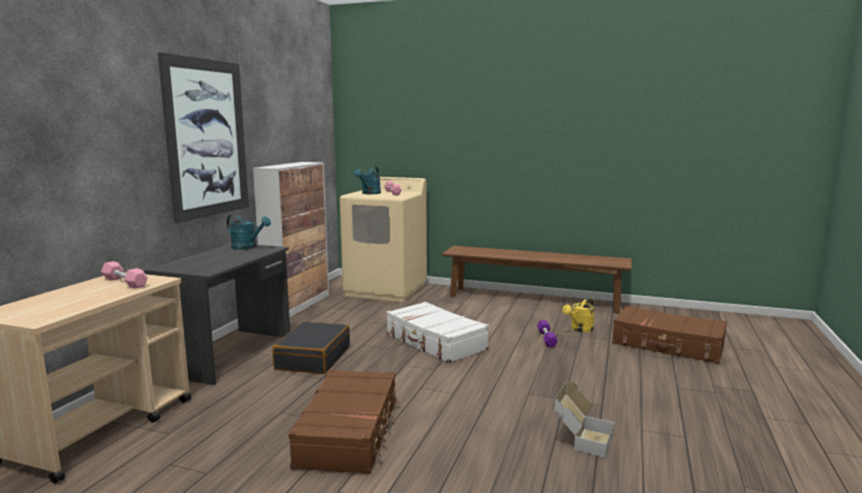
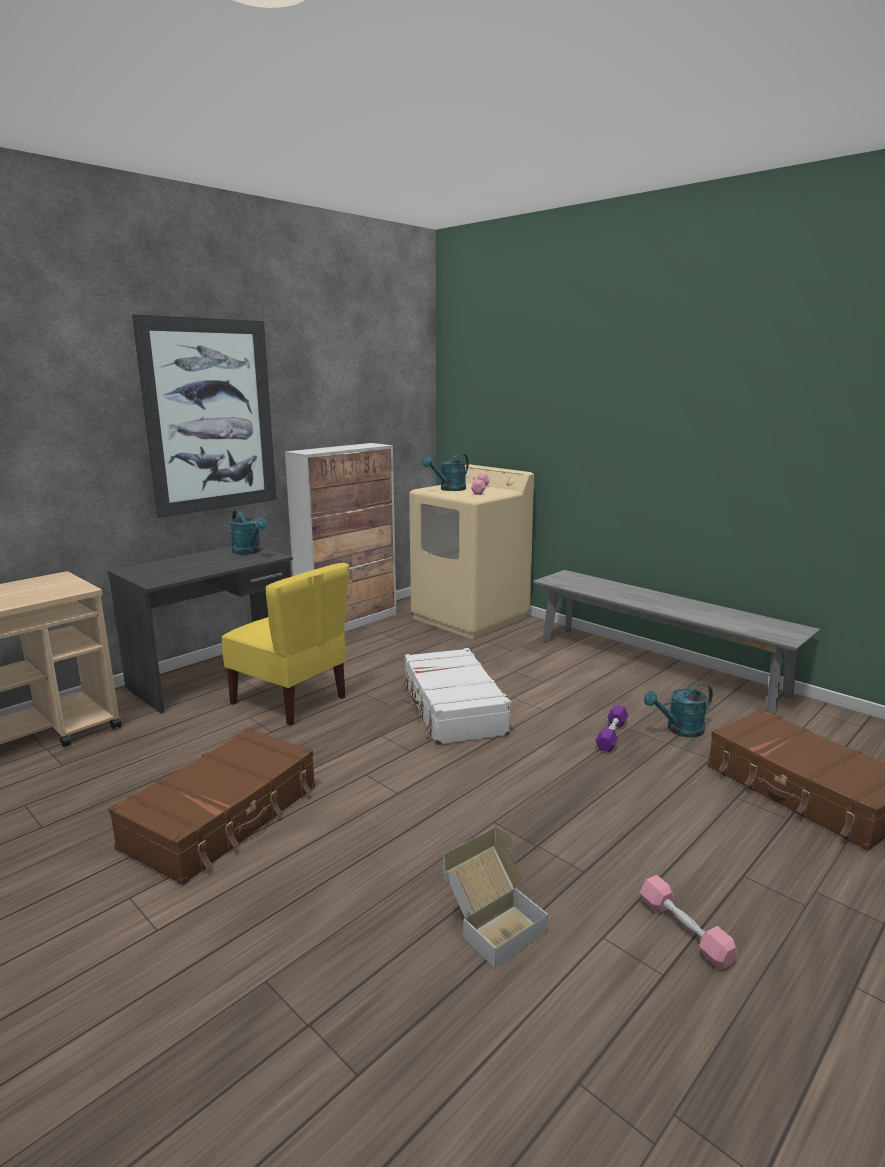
camera: 25 degrees right, 5 degrees up
pink dumbbell [101,261,148,289] -> pink dumbbell moved to [640,875,738,969]
black suitcase [272,322,350,374] -> yellow chair [222,563,349,726]
brown bench [442,246,632,314] -> grey bench [533,570,820,715]
yellow watering can [562,297,594,332] -> turquoise watering can [644,683,713,738]

